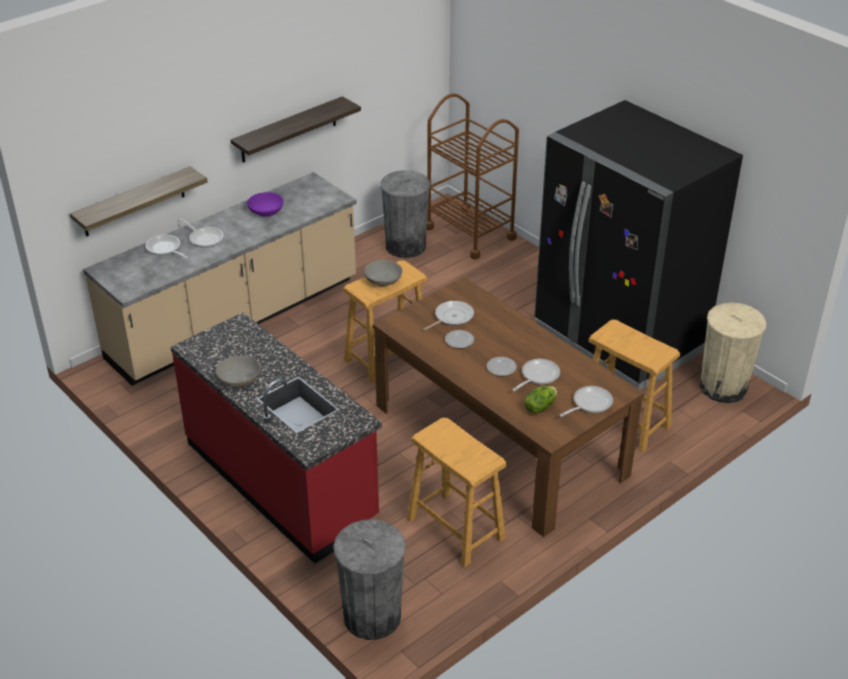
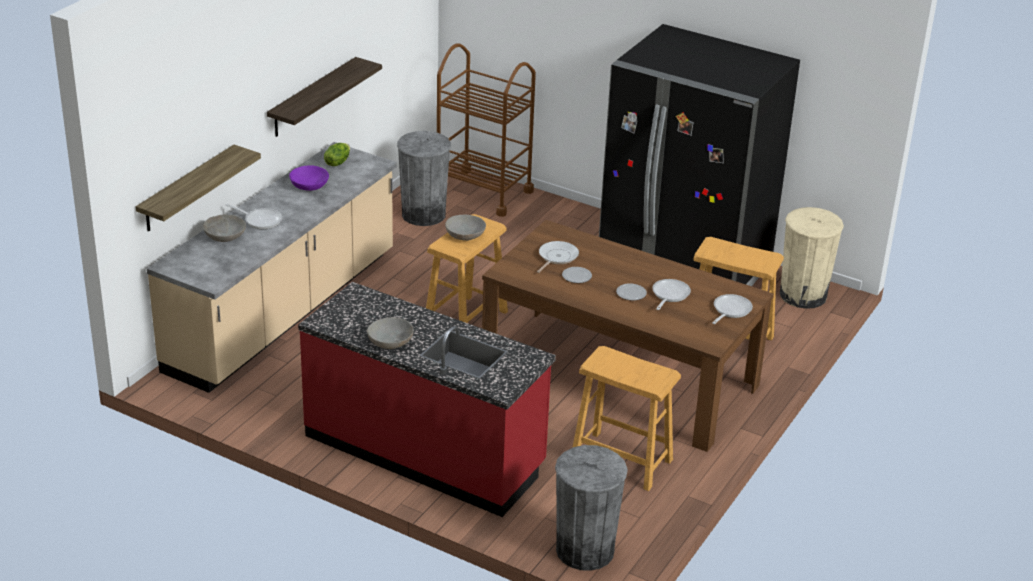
camera: 20 degrees left, 5 degrees down
frying pan [146,235,188,258] -> grey bowl [203,214,246,242]
lettuce [524,386,557,414] -> lettuce moved to [324,143,350,166]

